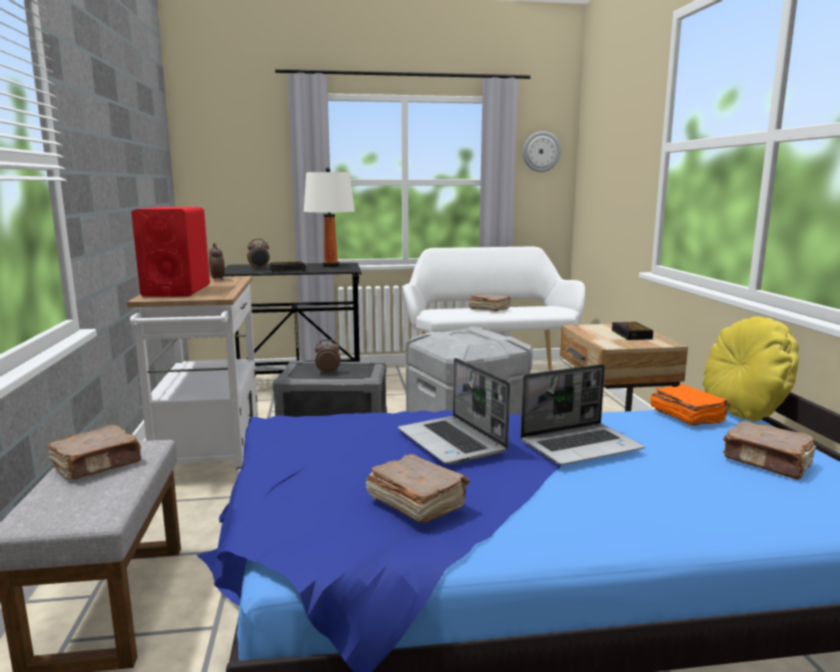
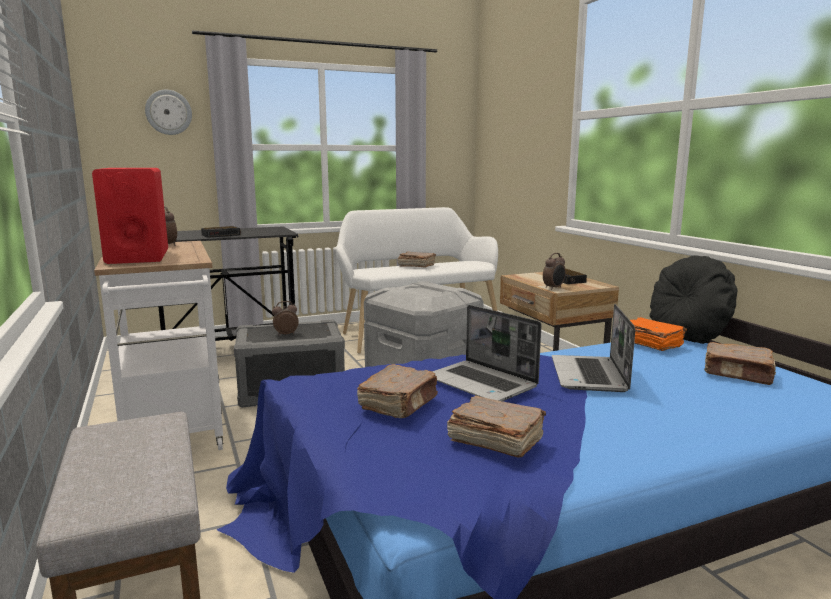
camera: 15 degrees left, 0 degrees up
brown book [48,425,141,480] -> brown book moved to [357,364,438,418]
alarm clock [247,239,270,269] -> alarm clock moved to [543,253,566,290]
white table lamp [304,167,355,267] -> none
laptop [520,364,645,465] -> laptop turned 135 degrees clockwise [552,304,635,392]
wall clock [523,131,561,172] -> wall clock moved to [145,90,192,135]
yellow pillow [703,316,799,422] -> black pillow [649,256,737,344]

